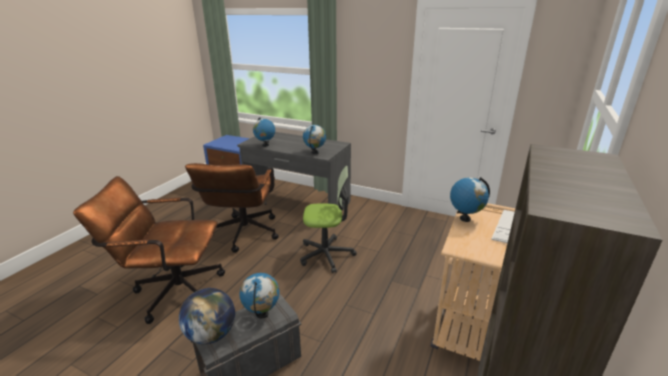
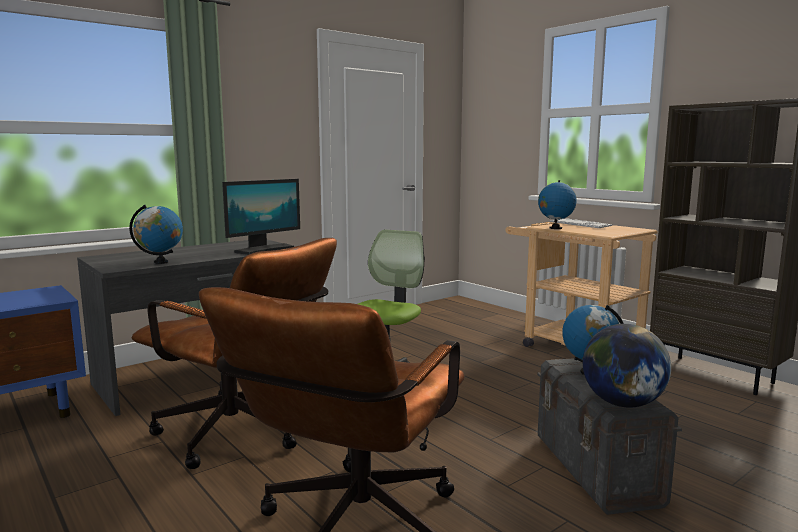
camera: 65 degrees left, 15 degrees down
globe [303,125,326,154] -> monitor [222,179,300,255]

